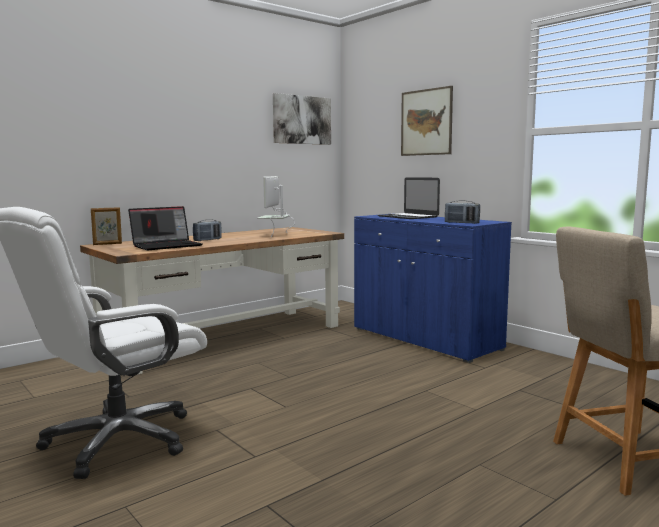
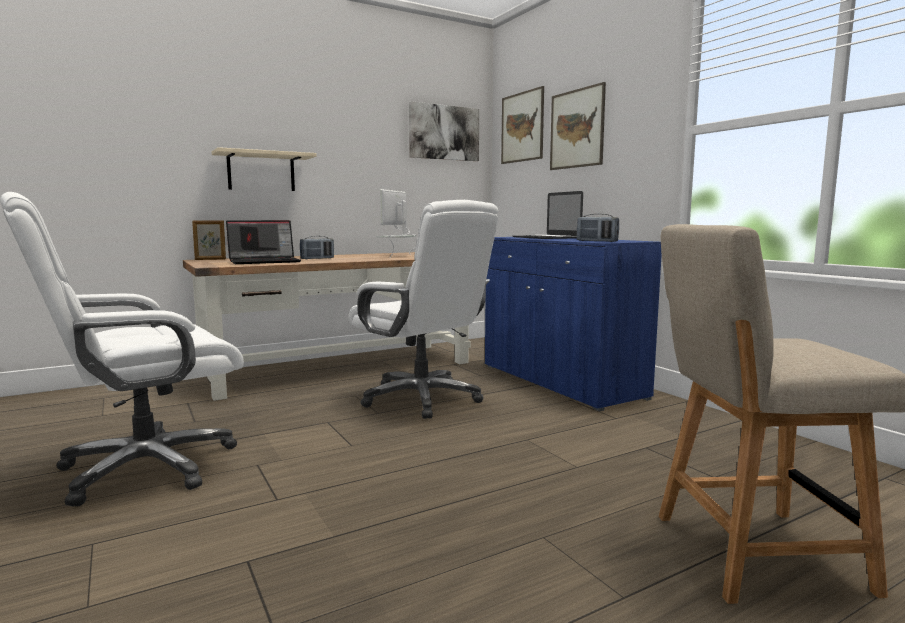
camera: 10 degrees right, 0 degrees up
none -> beige shelf [212,147,317,191]
none -> white office chair [349,200,498,419]
none -> picture [501,86,544,164]

